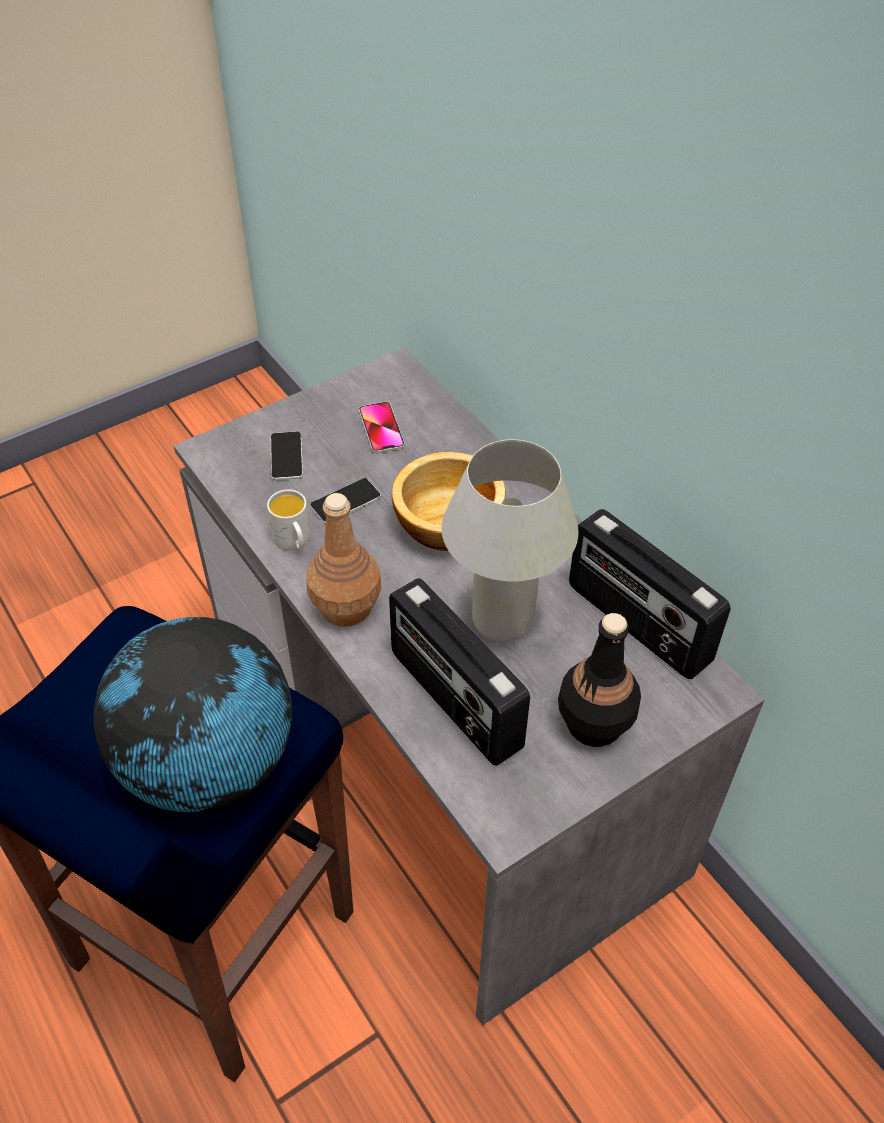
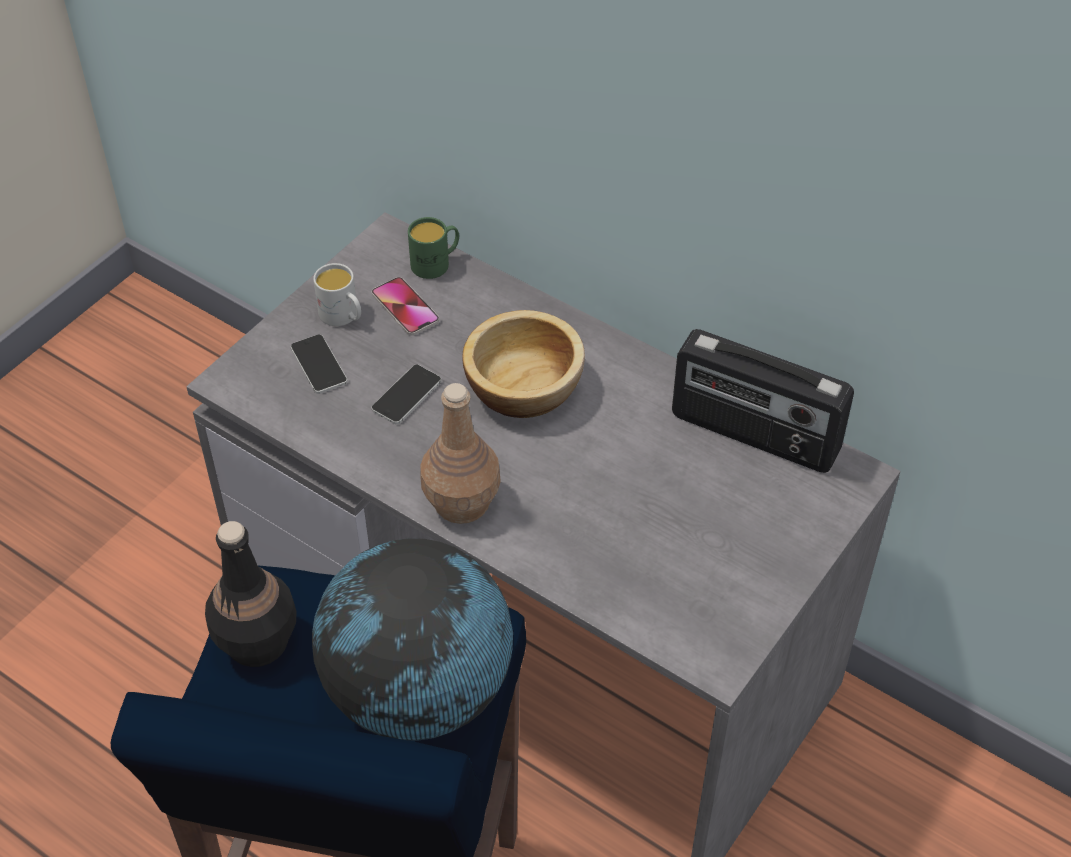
camera: 20 degrees left, 0 degrees up
white mug [267,489,310,551] -> white mug moved to [313,263,361,326]
radio [389,578,530,766] -> none
white table lamp [442,439,578,642] -> none
black bottle [558,613,641,747] -> black bottle moved to [205,521,297,667]
none -> green mug [408,217,459,279]

